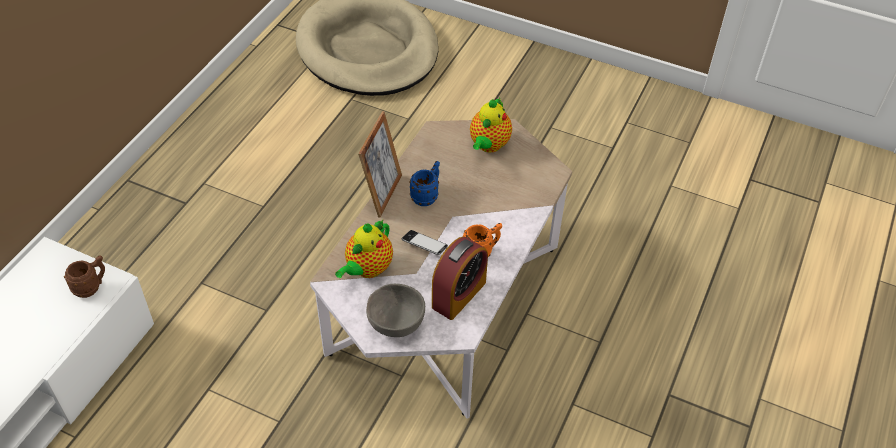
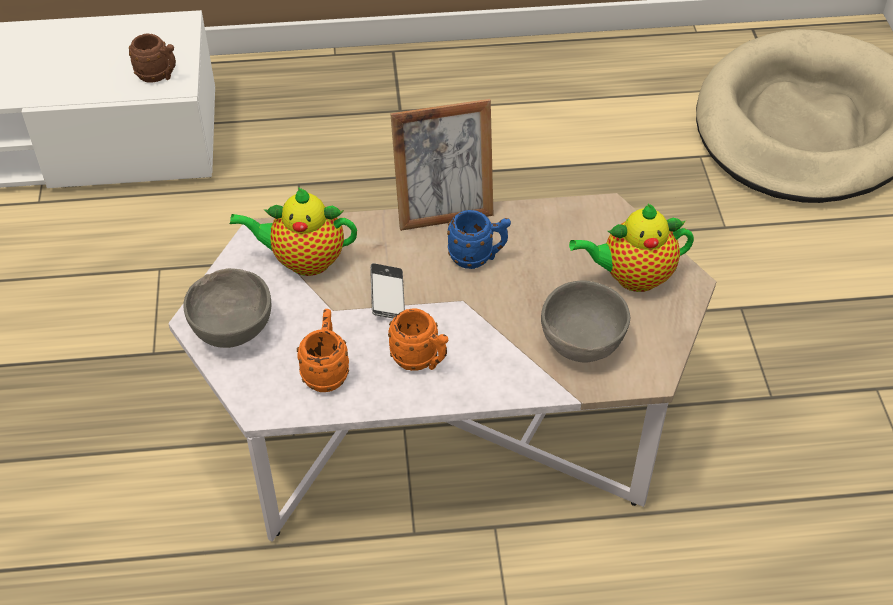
camera: 60 degrees right, 0 degrees up
alarm clock [432,237,488,320] -> orange mug [297,309,349,392]
none -> grey bowl [541,281,630,363]

